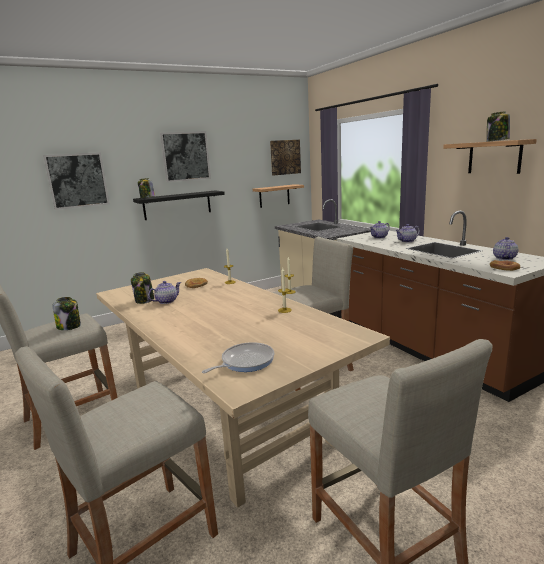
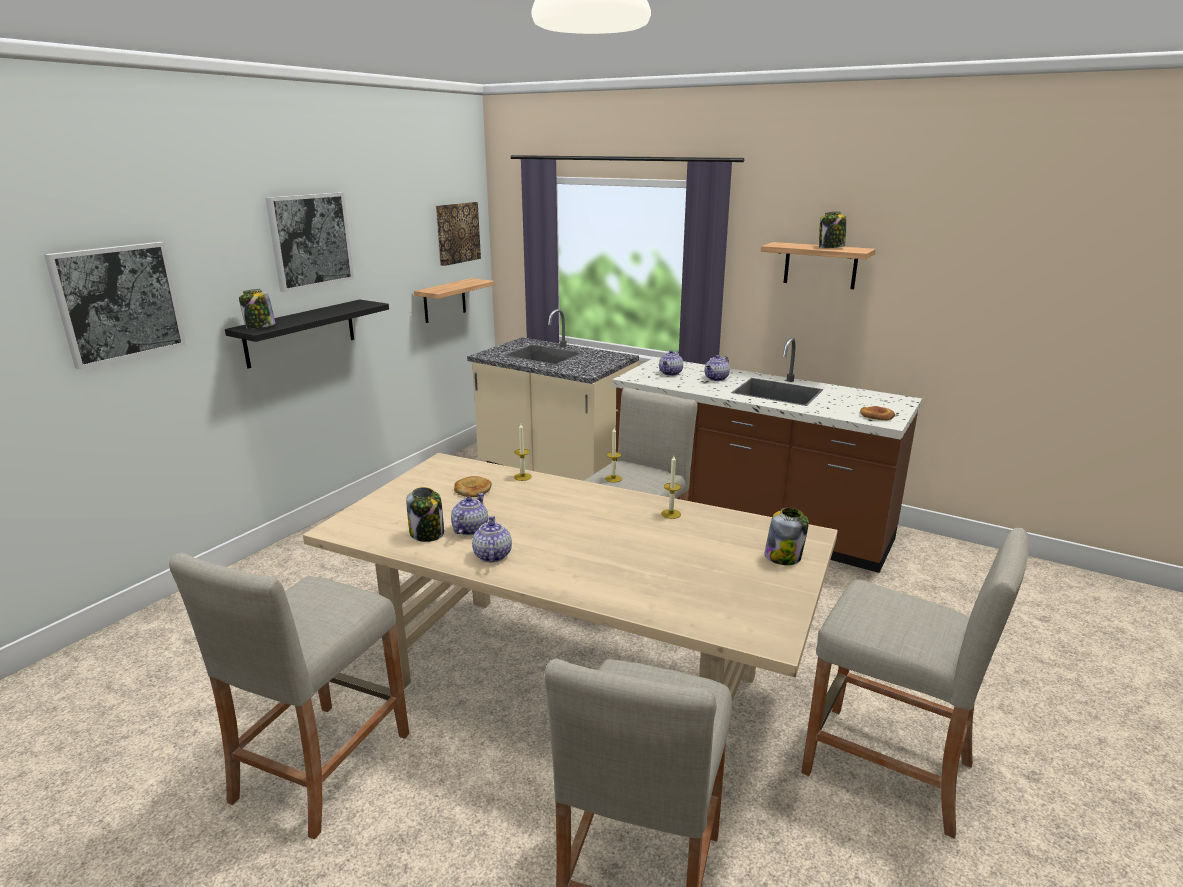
camera: 30 degrees left, 5 degrees up
jar [52,297,81,330] -> jar moved to [764,508,809,565]
frying pan [202,342,274,373] -> none
teapot [493,237,518,260] -> teapot moved to [472,516,512,562]

